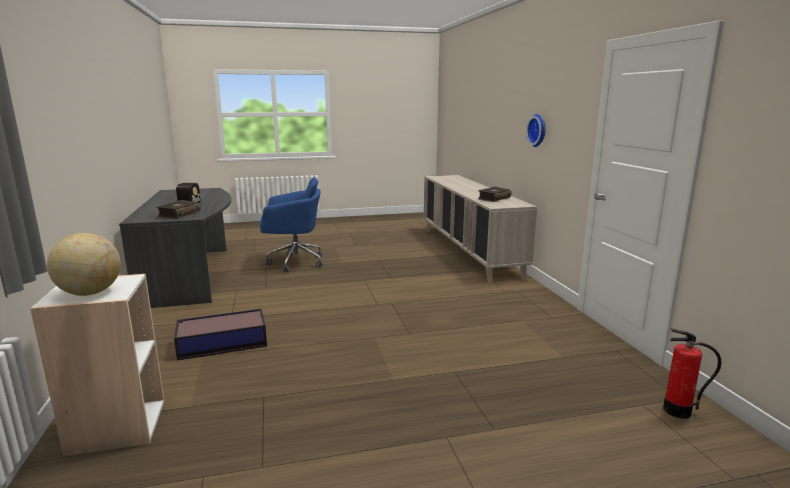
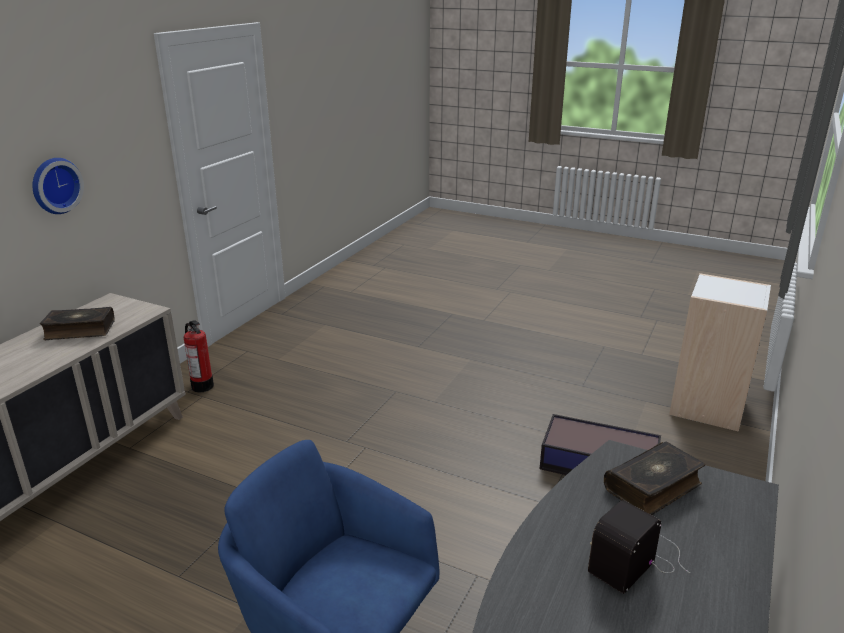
camera: 140 degrees left, 10 degrees up
globe [47,233,121,296] -> none
fire extinguisher [663,329,722,419] -> fire extinguisher moved to [184,320,214,392]

